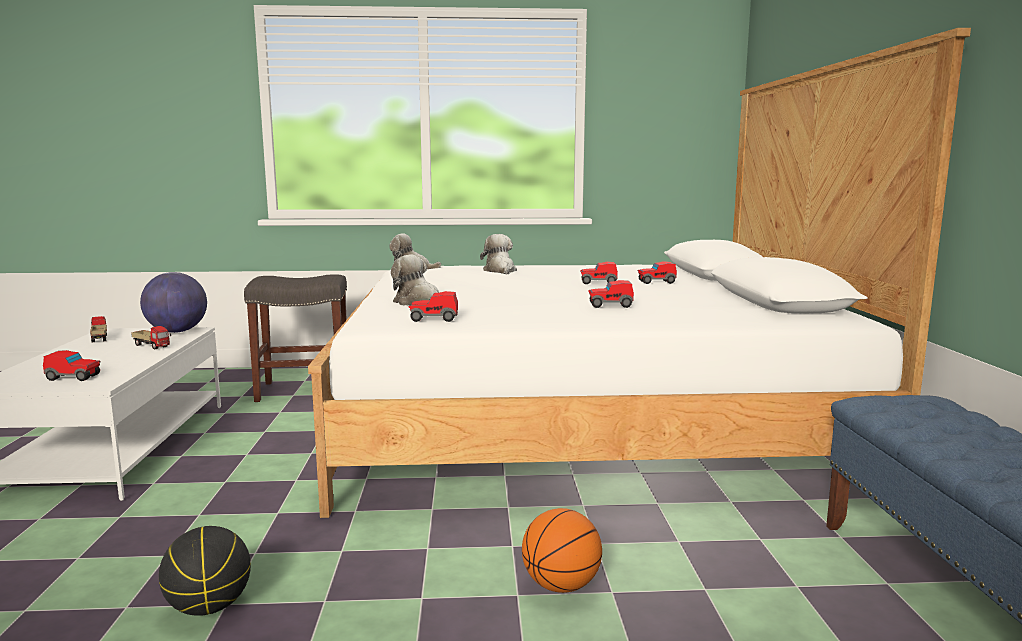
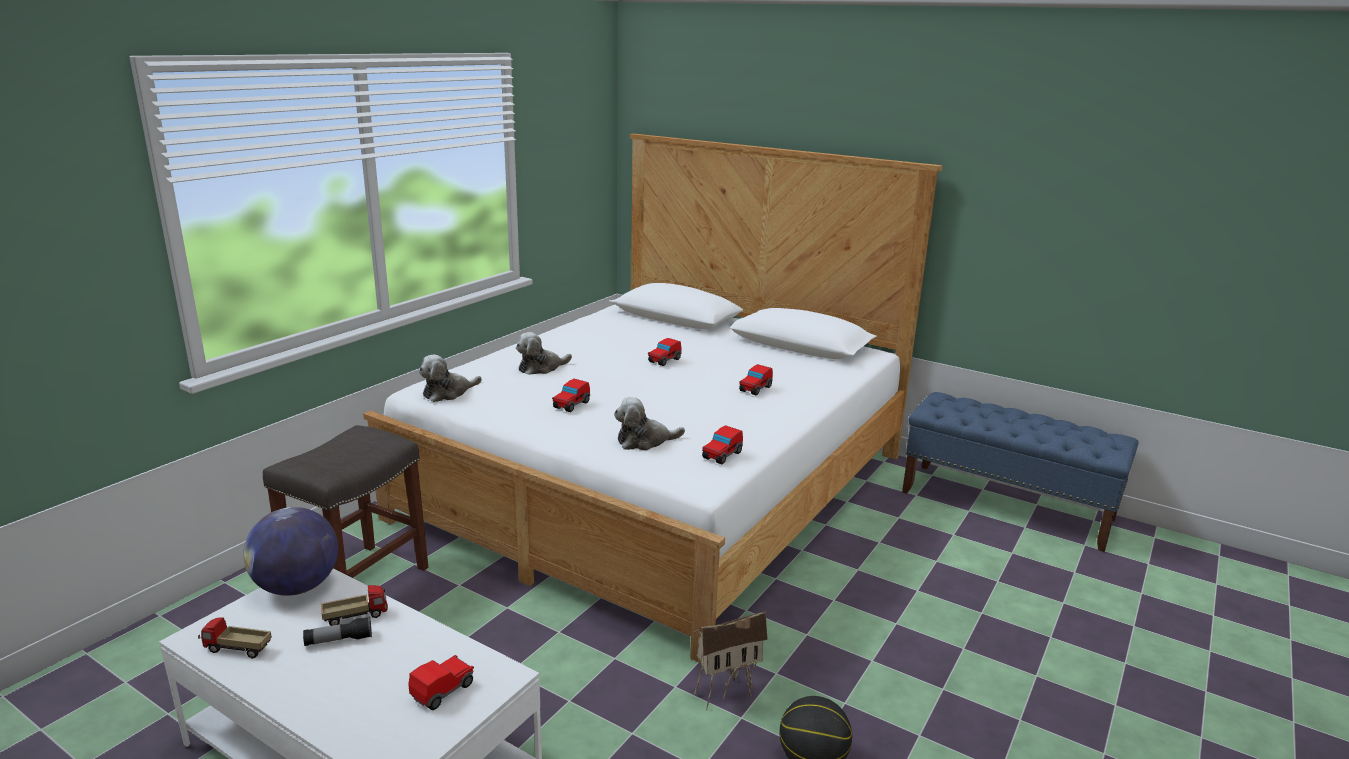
camera: 55 degrees left, 10 degrees up
plush toy [480,234,517,274] -> plush toy turned 60 degrees counterclockwise [516,332,572,374]
basketball [522,508,602,593] -> none
toy car [638,261,677,284] -> toy car moved to [552,379,590,412]
none -> flashlight [303,616,372,646]
none -> toy house [693,611,768,711]

